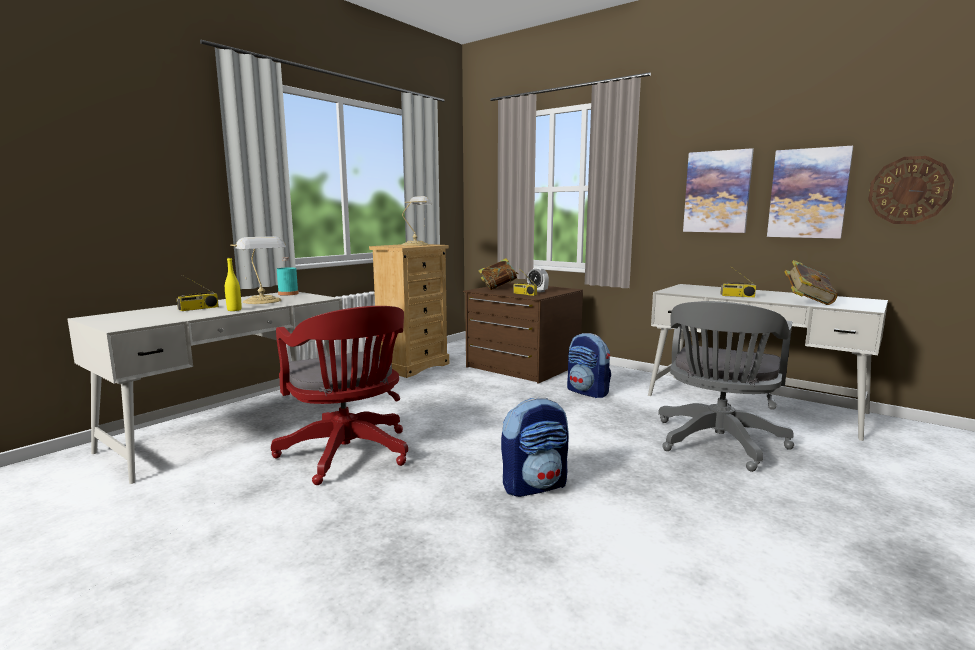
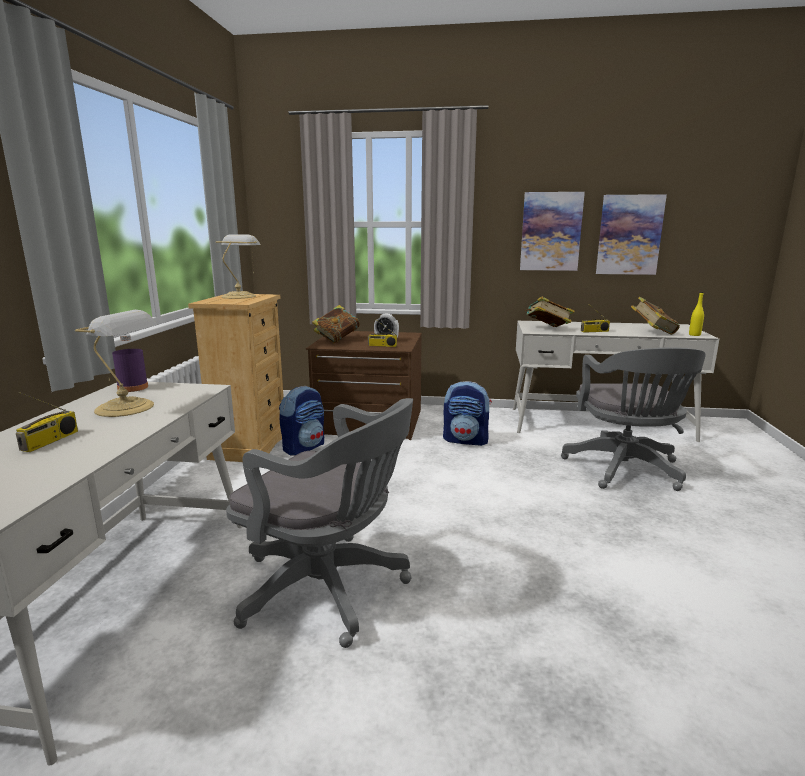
camera: 30 degrees left, 5 degrees up
yellow bottle [225,257,242,311] -> yellow bottle moved to [689,292,704,336]
red office chair [271,306,408,485] -> grey office chair [226,398,413,648]
turquoise bottle [277,257,299,296] -> purple bottle [112,335,148,392]
backpack [501,397,569,497] -> backpack moved to [279,386,324,455]
wall clock [868,156,954,224] -> none
none -> book [525,297,575,327]

